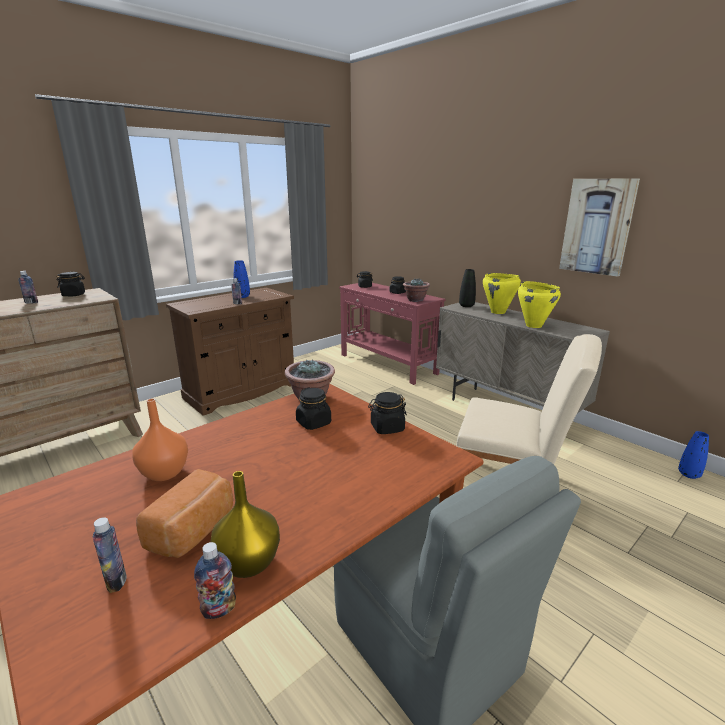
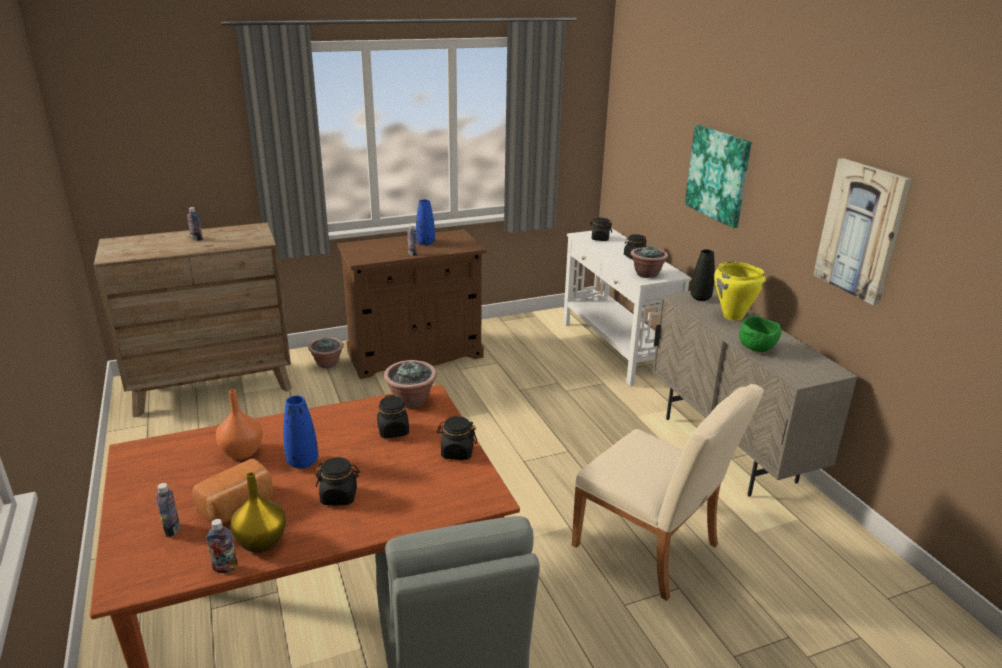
camera: 20 degrees right, 5 degrees up
black jar [56,272,85,297] -> black jar moved to [316,457,360,505]
red console table [339,283,446,385] -> white console table [563,228,692,386]
yellow cooking pot [518,281,561,328] -> green bowl [739,316,782,352]
blue vase [678,431,709,479] -> blue vase moved to [283,396,318,469]
none -> potted plant [308,337,344,368]
none -> picture [685,125,752,228]

